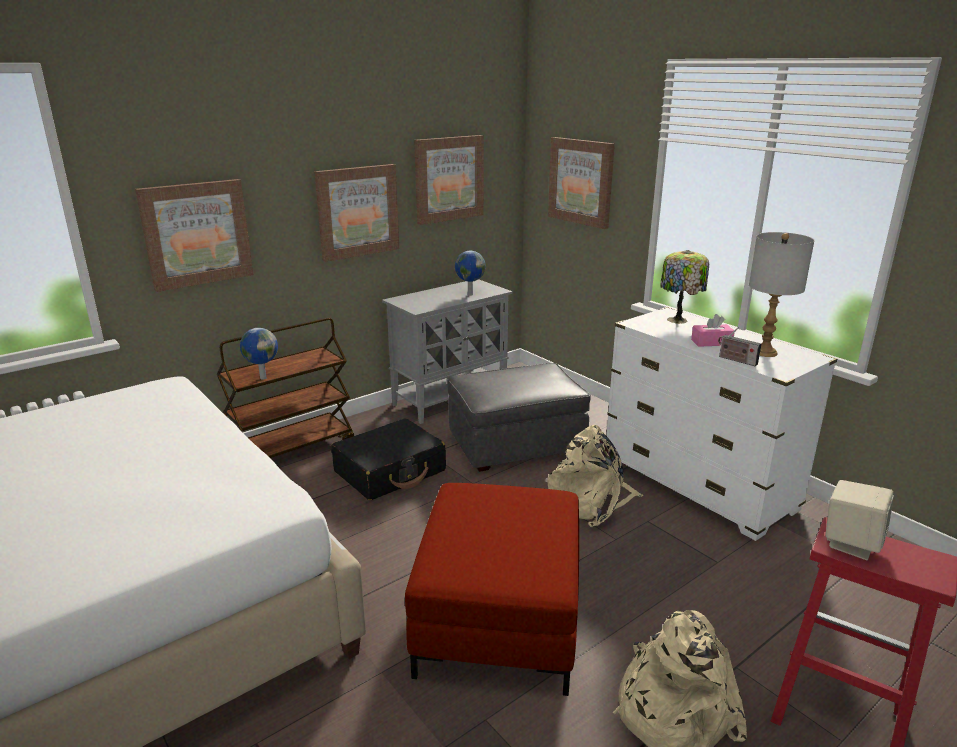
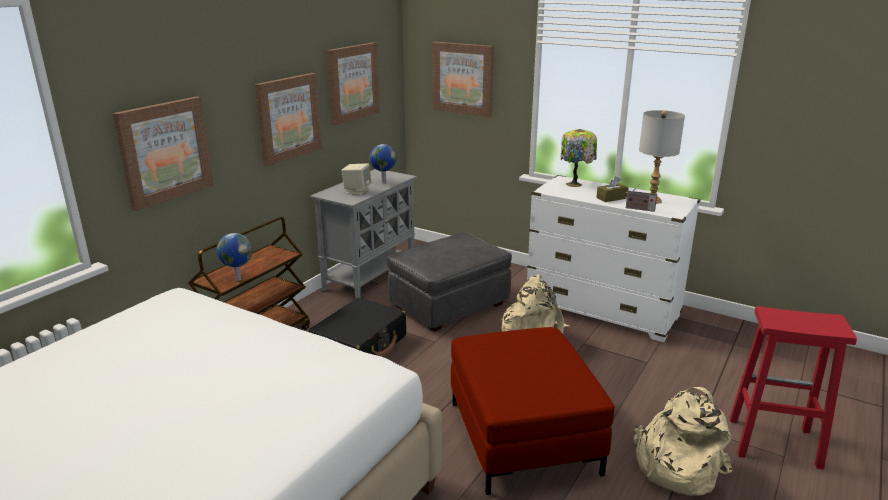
camera: 20 degrees left, 0 degrees up
pink tissue box [691,314,735,347] -> brown tissue box [596,176,629,202]
beige speaker [825,480,894,560] -> beige speaker moved to [341,164,371,195]

